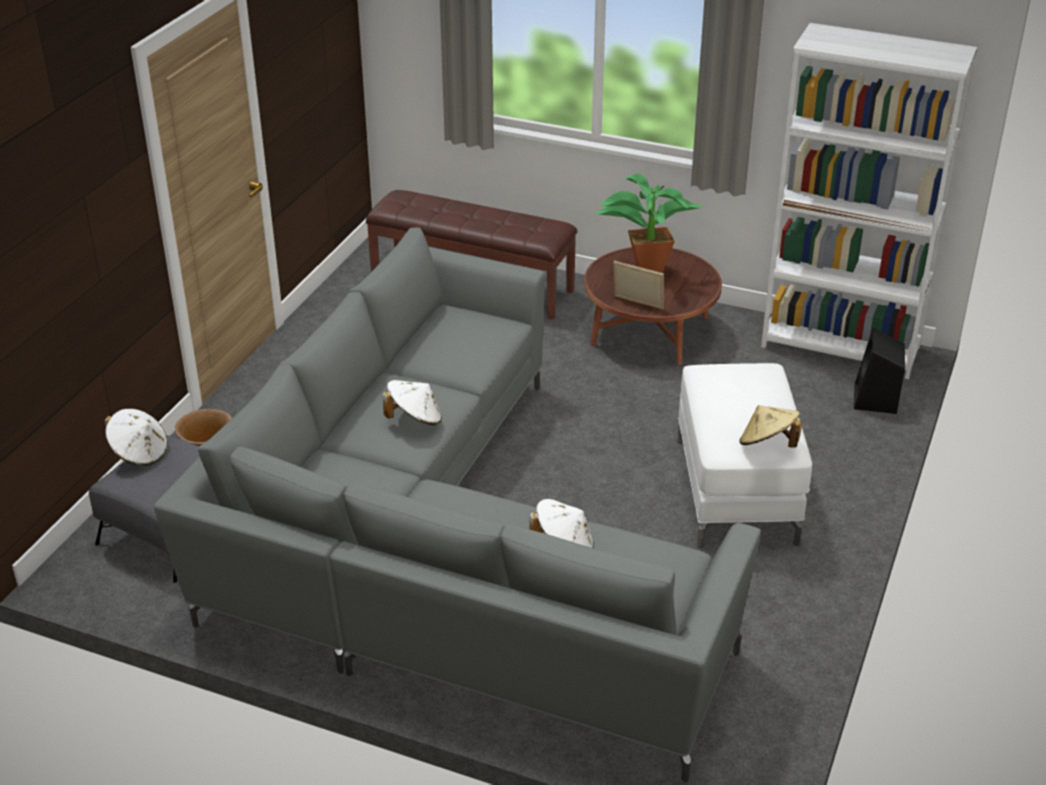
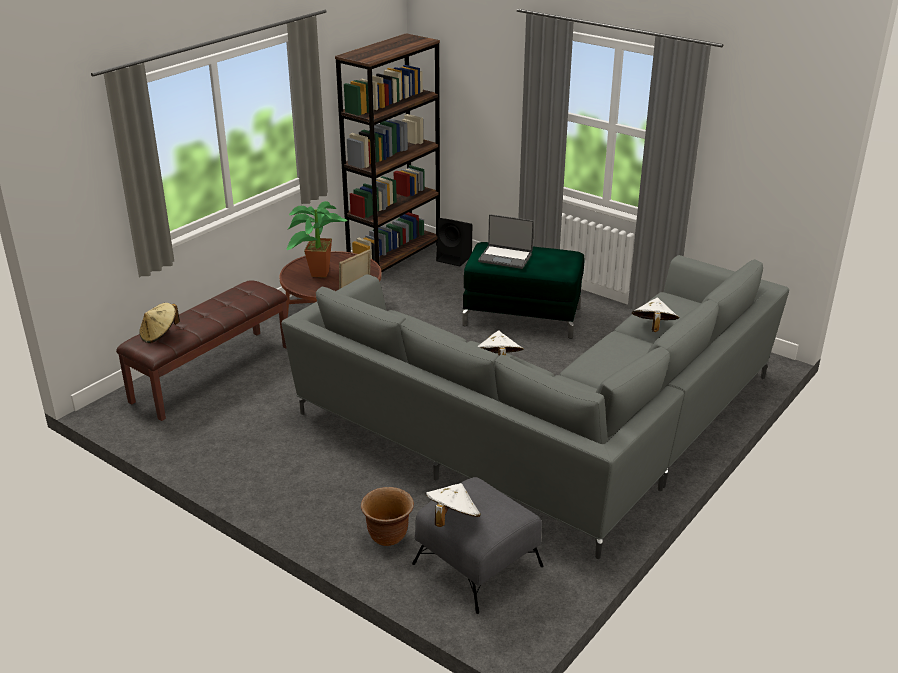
camera: 75 degrees left, 5 degrees down
white ottoman [677,363,812,548] -> green ottoman [463,242,584,339]
beige hat [739,405,802,448] -> beige hat moved to [139,303,180,343]
white bookcase [761,23,977,379] -> brown bookcase [335,33,440,273]
none -> laptop [478,214,534,269]

